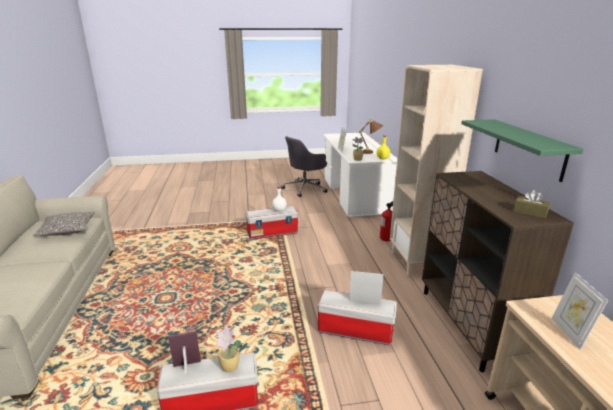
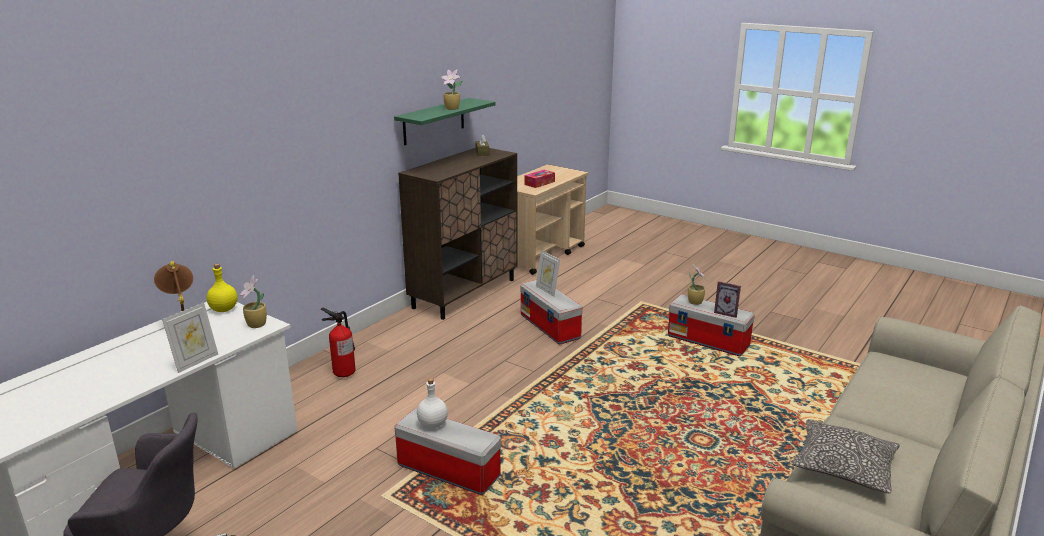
camera: 135 degrees left, 0 degrees up
beige bookcase [390,65,483,277] -> none
picture frame [552,272,608,350] -> tissue box [525,170,555,188]
none -> potted plant [442,69,463,110]

